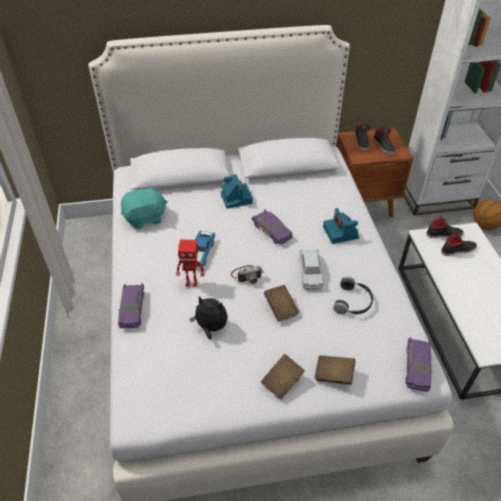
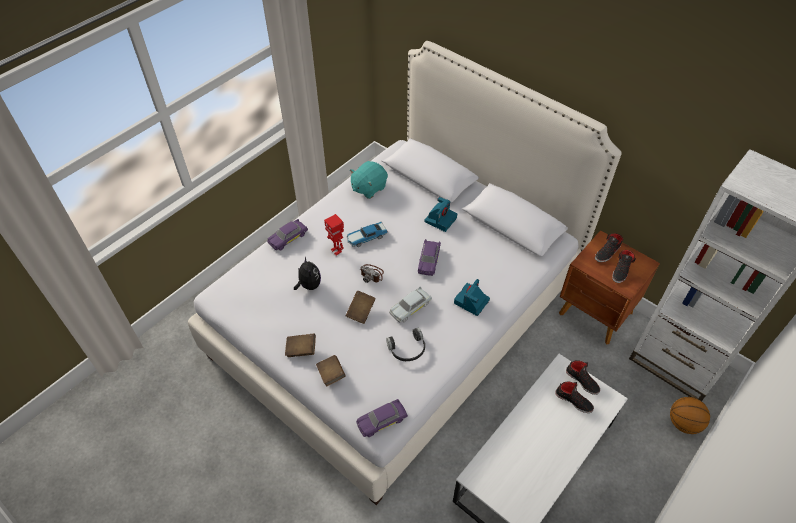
camera: 50 degrees right, 5 degrees up
turquoise plush toy [121,185,168,229] -> turquoise plush toy turned 105 degrees clockwise [350,161,388,199]

